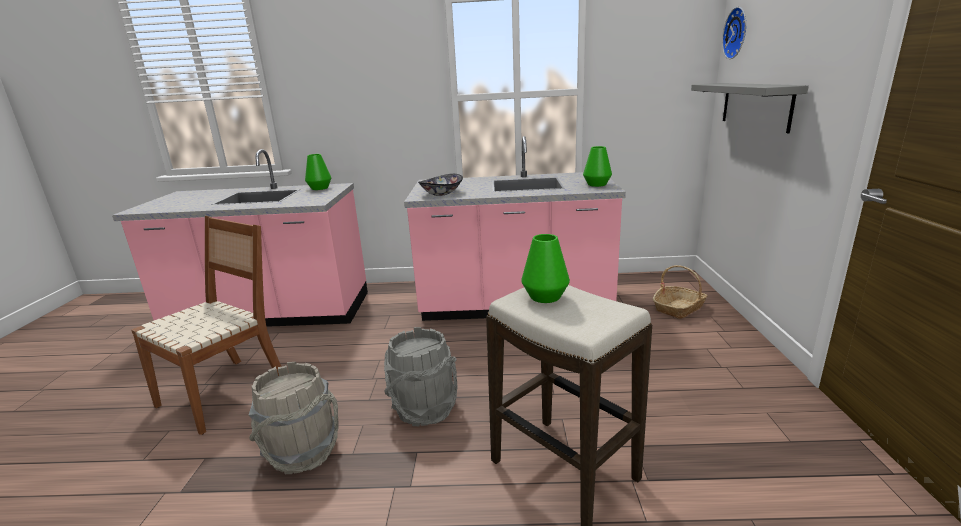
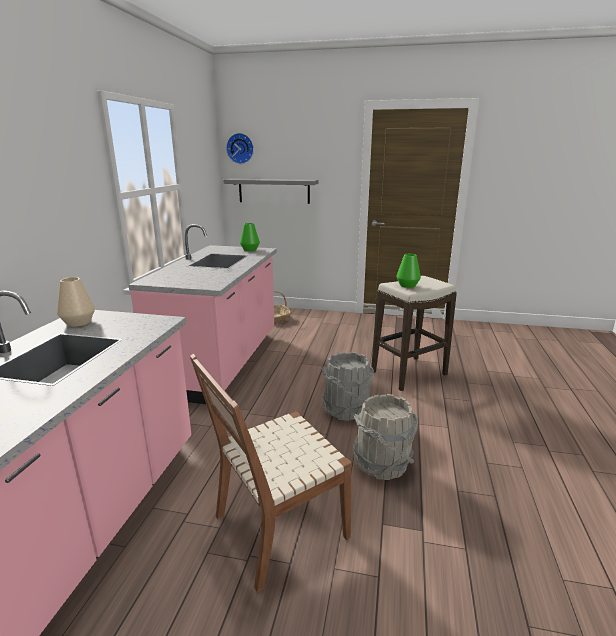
camera: 80 degrees left, 0 degrees up
chair [131,216,282,435] -> chair turned 75 degrees counterclockwise [190,354,352,592]
green vase [305,154,331,190] -> beige vase [57,277,95,327]
bowl [418,174,463,196] -> none

